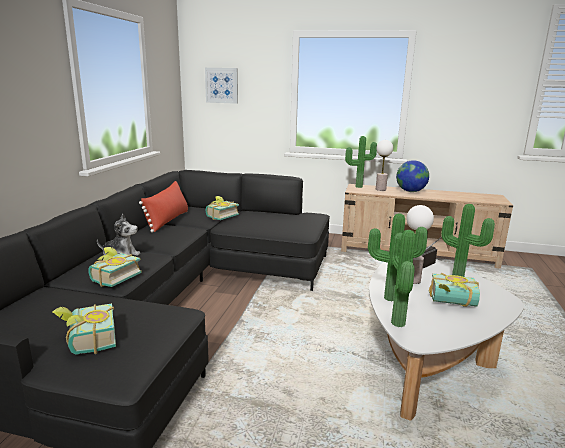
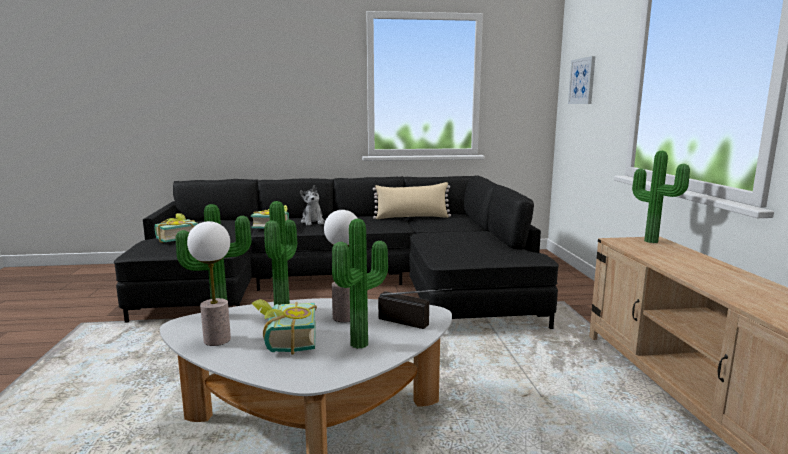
camera: 70 degrees right, 5 degrees down
red pillow [139,181,188,232] -> beige pillow [373,182,451,219]
book [205,196,239,220] -> none
table lamp [376,140,393,191] -> table lamp moved to [187,221,231,346]
globe [396,160,429,192] -> none

